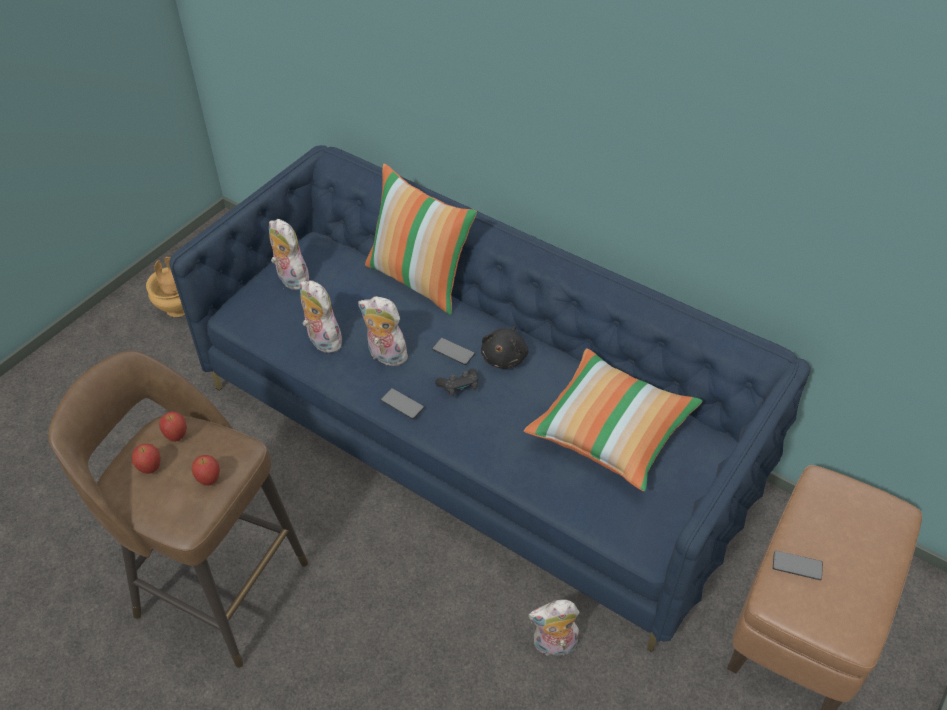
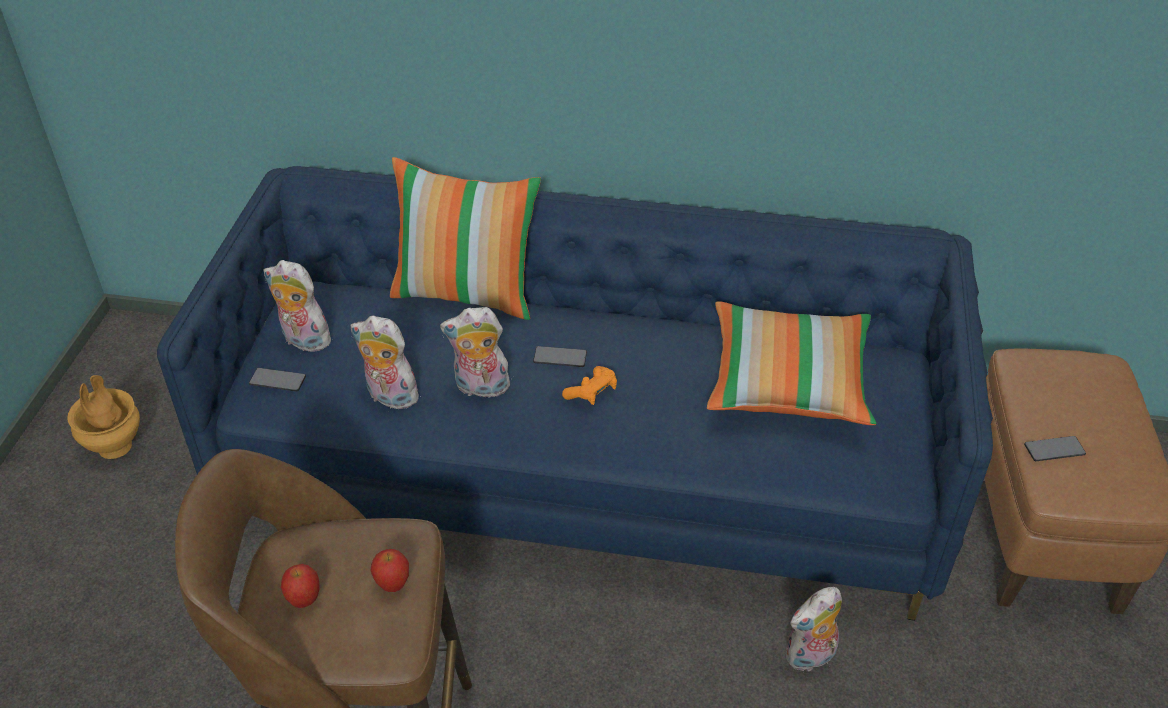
camera: 25 degrees left, 5 degrees down
apple [159,412,187,442] -> none
phone [381,388,424,419] -> phone moved to [249,368,306,392]
black game controller [435,368,478,397] -> orange game controller [562,366,617,405]
black plush toy [481,326,529,369] -> none

